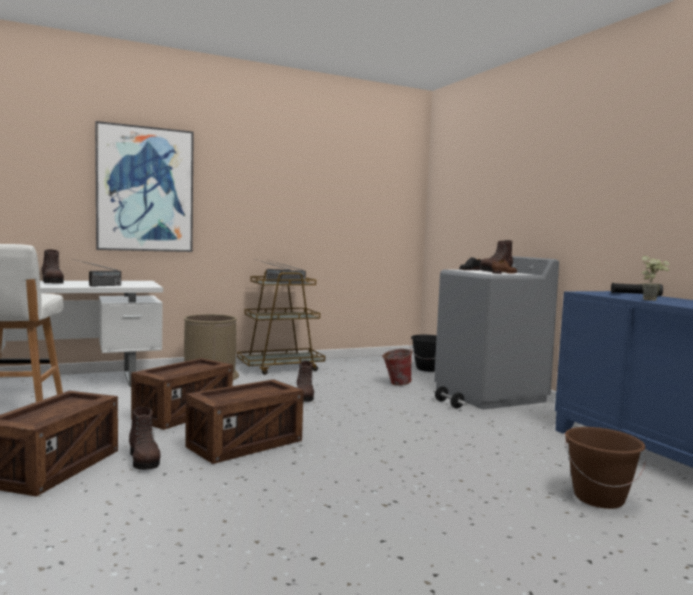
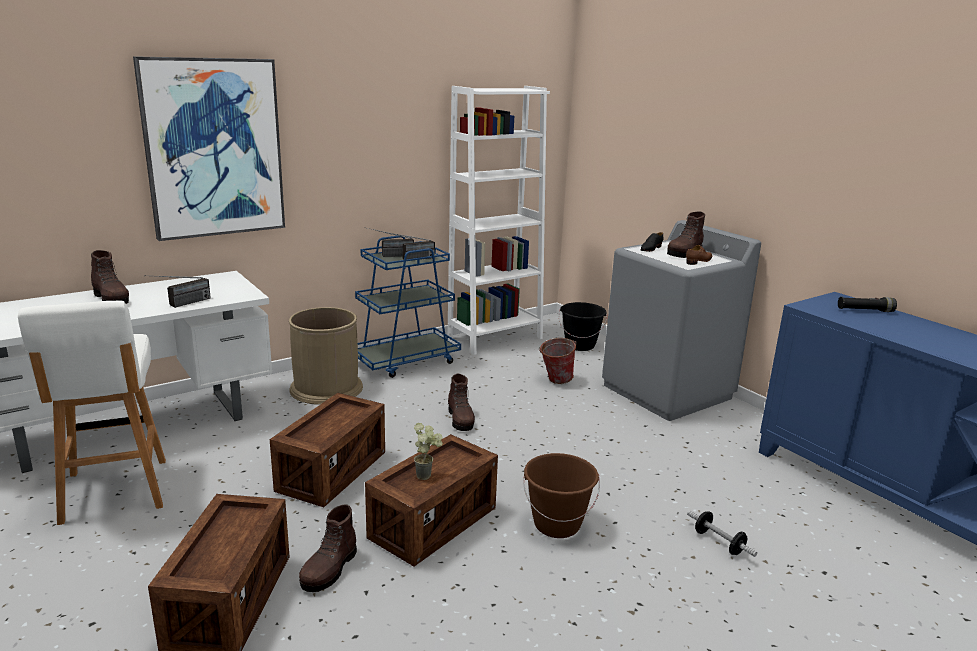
camera: 10 degrees left, 15 degrees up
brown boot [128,407,161,470] -> brown boot turned 60 degrees clockwise [299,504,357,592]
brown cart [237,271,325,375] -> blue cart [355,236,461,378]
dumbbell [433,386,467,408] -> dumbbell moved to [687,511,757,557]
brown bucket [565,427,646,509] -> brown bucket moved to [523,453,600,538]
potted plant [642,256,669,301] -> potted plant moved to [414,423,443,480]
none -> white bookcase [448,86,550,355]

